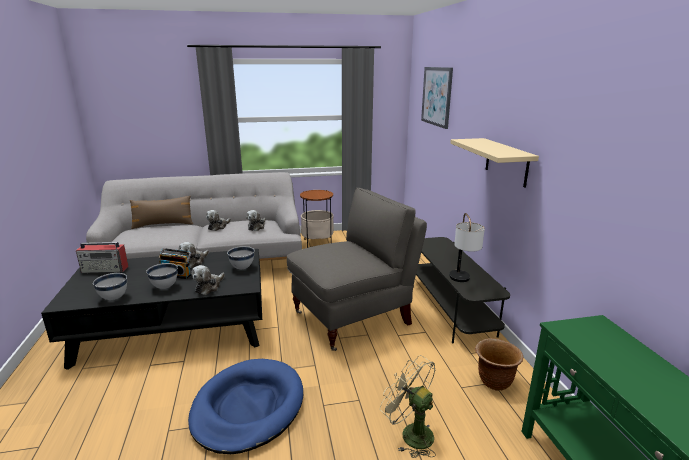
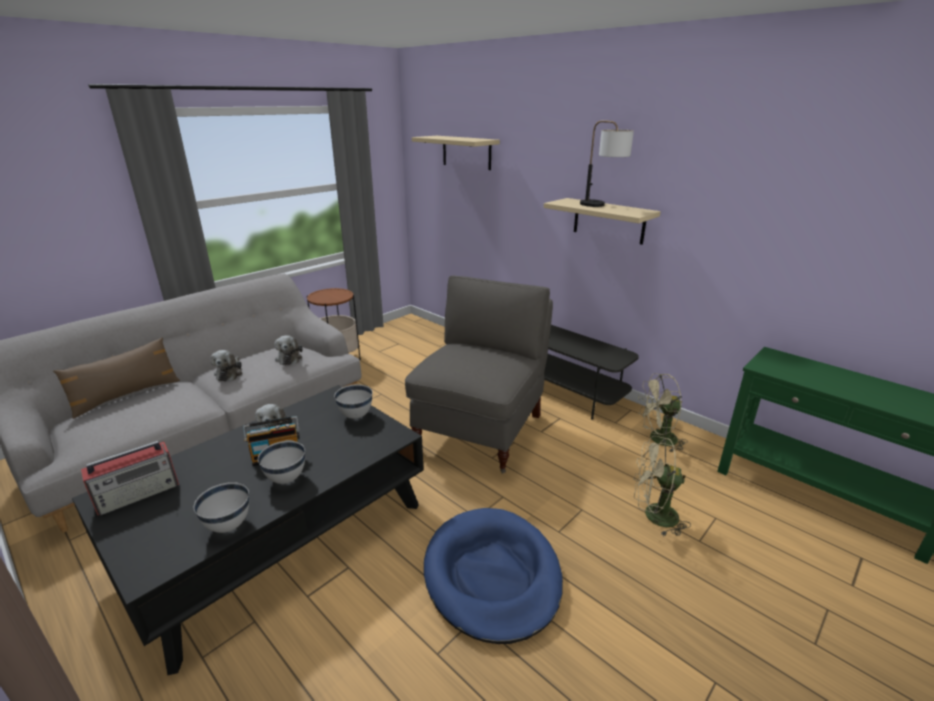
camera: 35 degrees left, 5 degrees up
plush toy [192,265,225,295] -> none
picture [421,67,453,129] -> beige shelf [412,136,500,170]
table lamp [449,213,485,282] -> table lamp moved to [580,120,634,207]
brown planter [475,338,523,391] -> beige fan [638,373,688,452]

